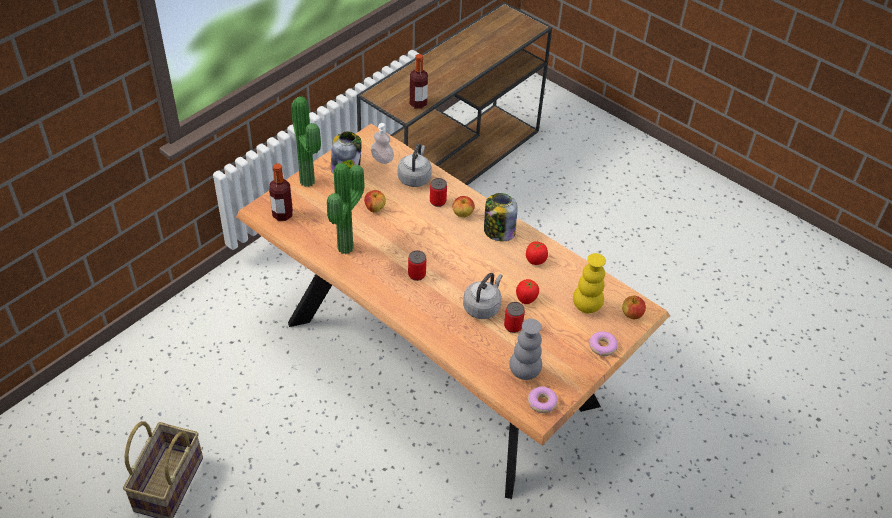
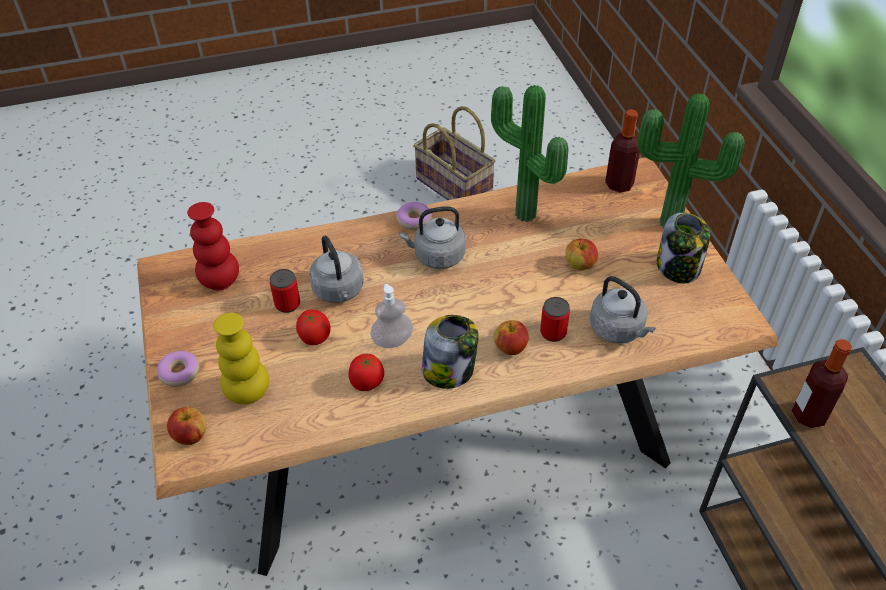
camera: 125 degrees right, 0 degrees up
soap dispenser [371,123,394,164] -> soap dispenser moved to [370,284,413,348]
can [408,250,426,281] -> grey kettle [399,206,466,269]
grey vase [509,319,542,380] -> red vase [187,202,239,291]
donut [528,387,558,413] -> donut moved to [396,202,432,230]

